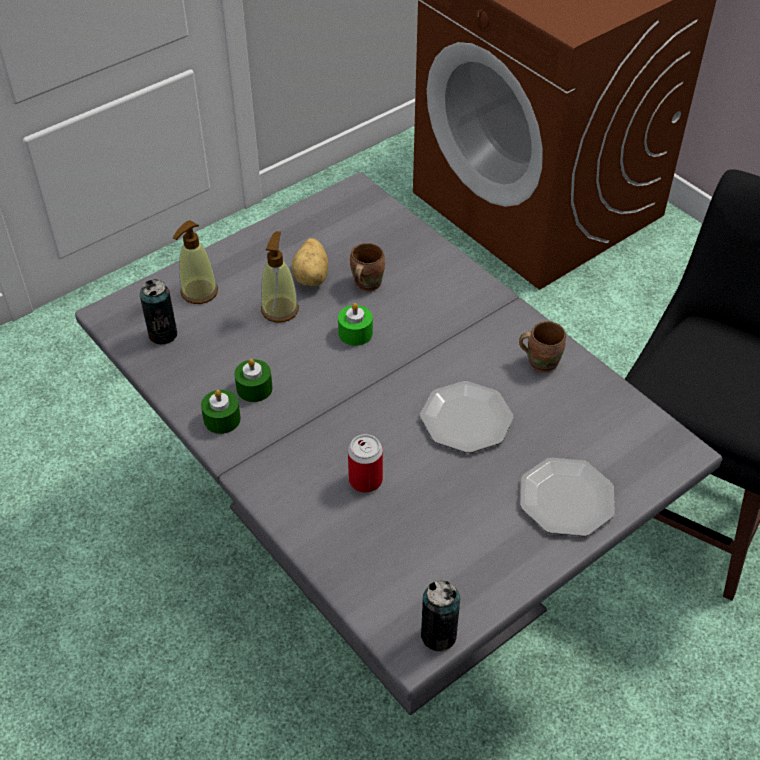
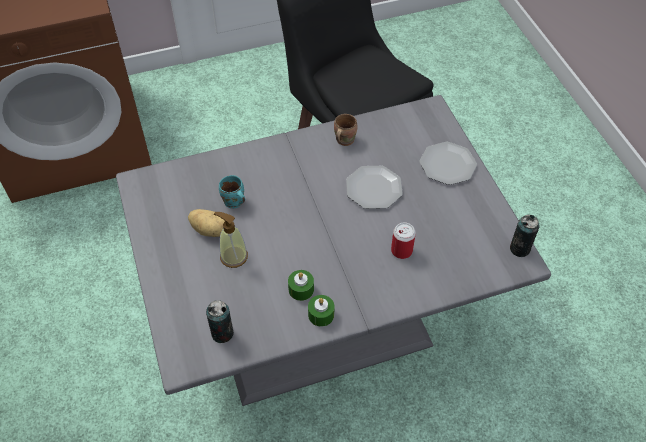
camera: 70 degrees left, 5 degrees up
soap dispenser [173,220,218,304] -> none
green candle [338,303,373,346] -> none
brown mug [350,243,385,291] -> turquoise mug [219,175,245,208]

